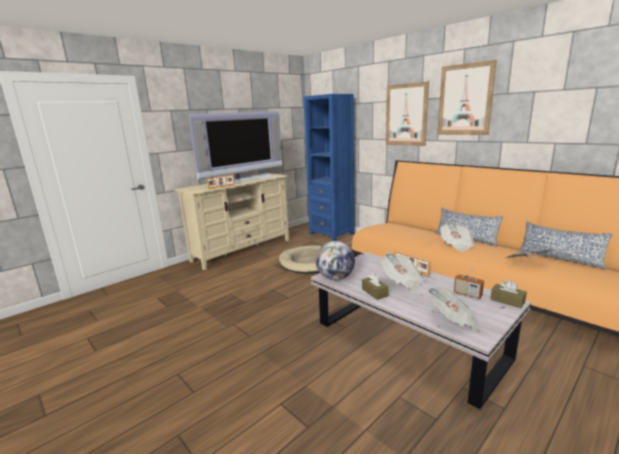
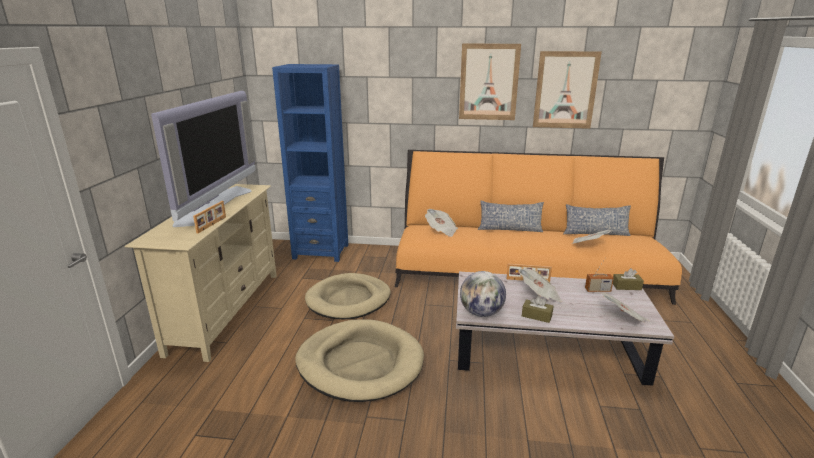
camera: 40 degrees left, 5 degrees up
picture [386,81,429,146] -> picture moved to [533,51,602,129]
newspaper [440,222,475,252] -> newspaper moved to [425,209,458,237]
none -> beige dog bed [295,319,424,402]

